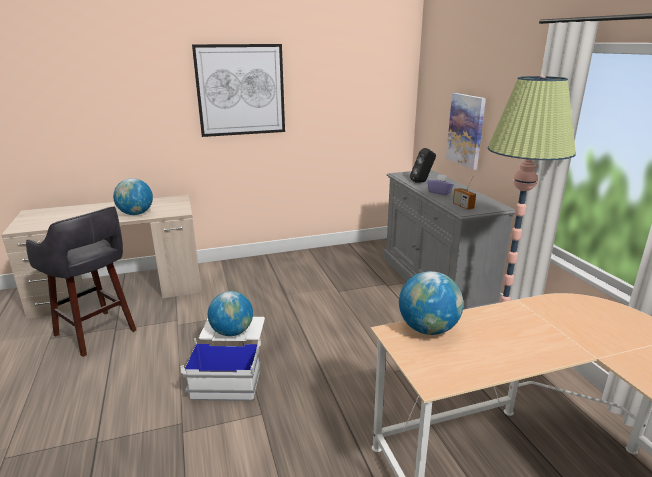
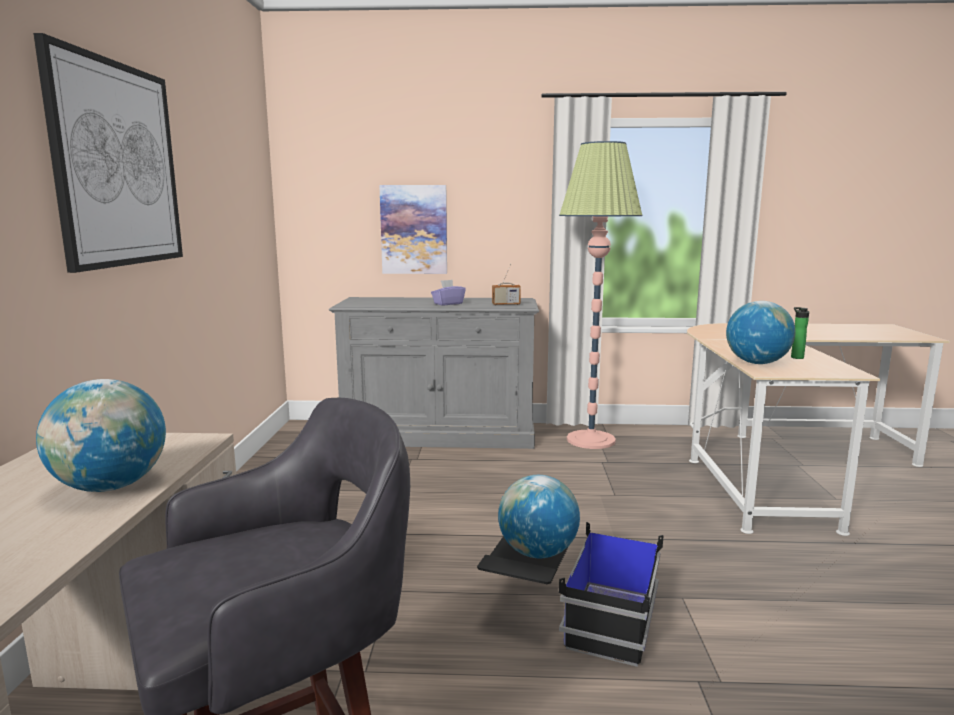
camera: 70 degrees left, 10 degrees down
white storage box [180,317,265,401] -> black storage box [477,522,663,667]
black speaker [410,148,436,183] -> none
none -> bottle [791,307,809,359]

